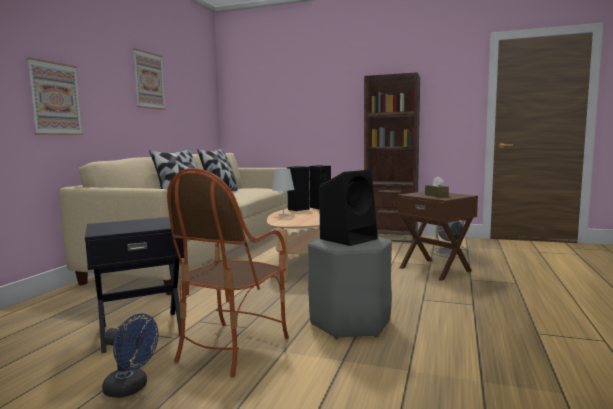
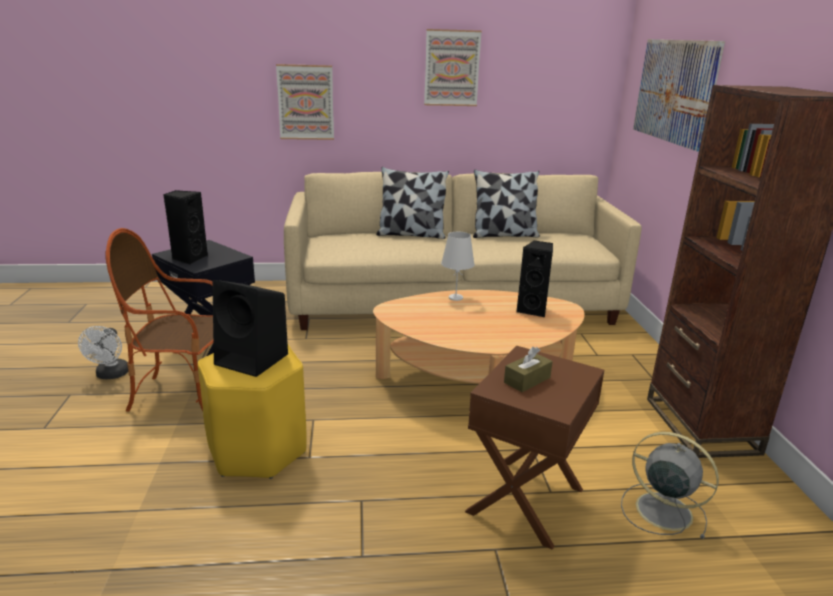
camera: 65 degrees right, 15 degrees up
blue fan [102,313,158,398] -> white fan [78,326,128,379]
black speaker [287,166,310,211] -> black speaker moved to [163,190,208,265]
grey stool [308,237,392,339] -> yellow stool [197,345,307,479]
none -> picture [633,39,725,152]

